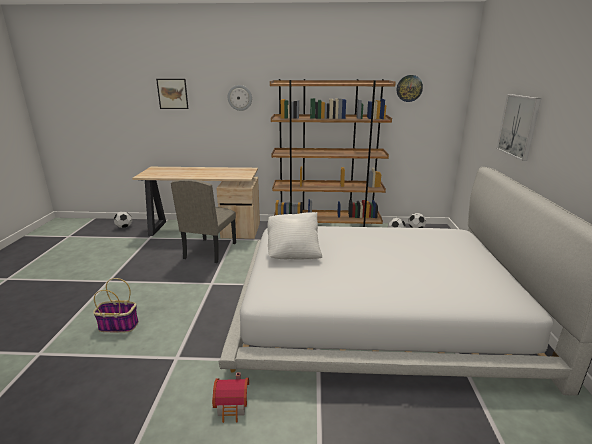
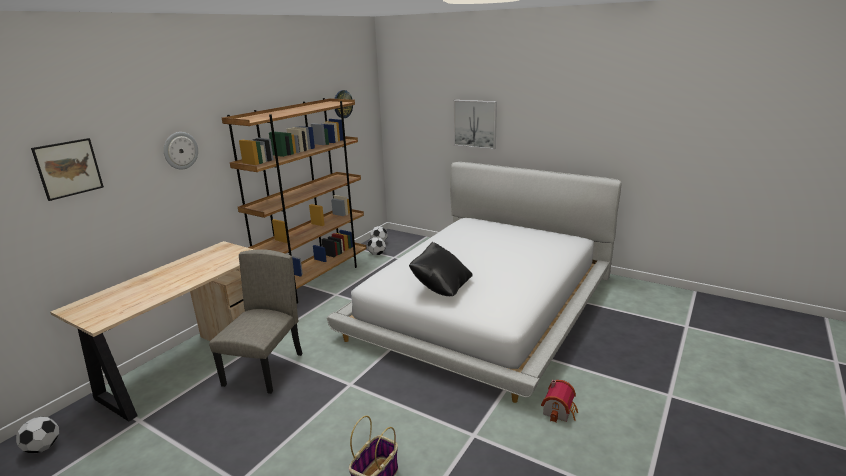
camera: 60 degrees left, 0 degrees up
beige chair [171,179,236,263] -> beige chair turned 120 degrees counterclockwise [209,249,303,394]
white pillow [267,212,322,260] -> black pillow [409,242,473,296]

